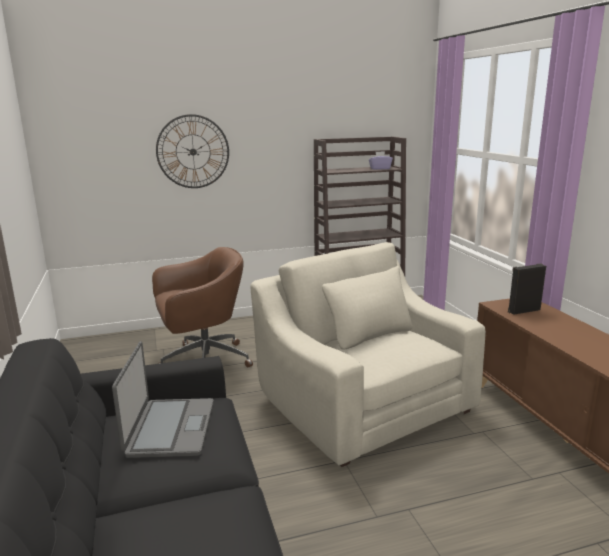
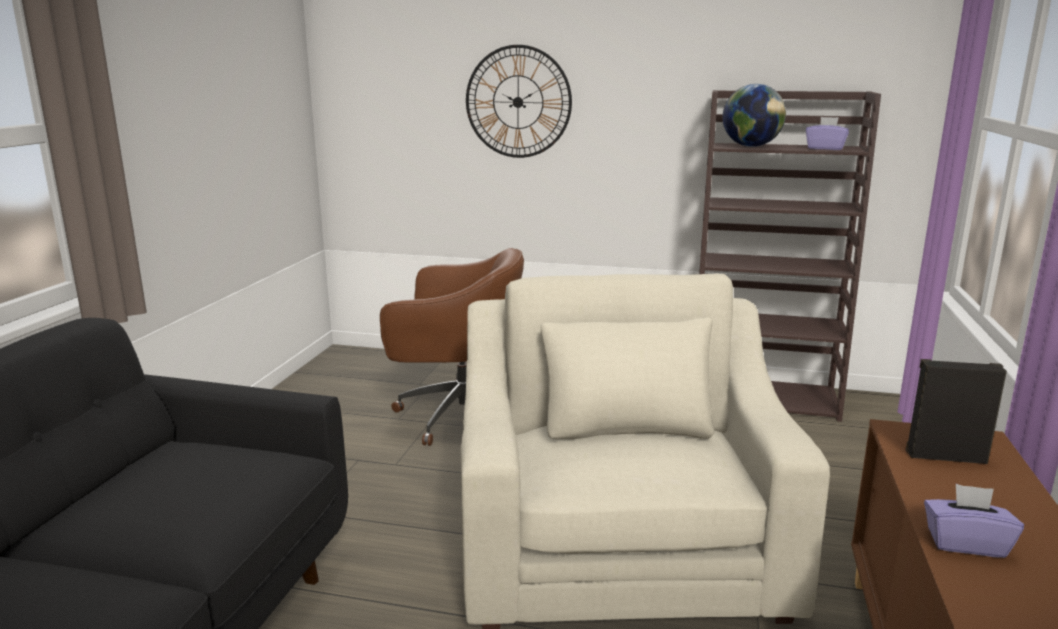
camera: 30 degrees right, 0 degrees up
laptop [112,341,214,458] -> none
none -> globe [722,84,786,147]
none -> purple tissue box [924,484,1024,558]

